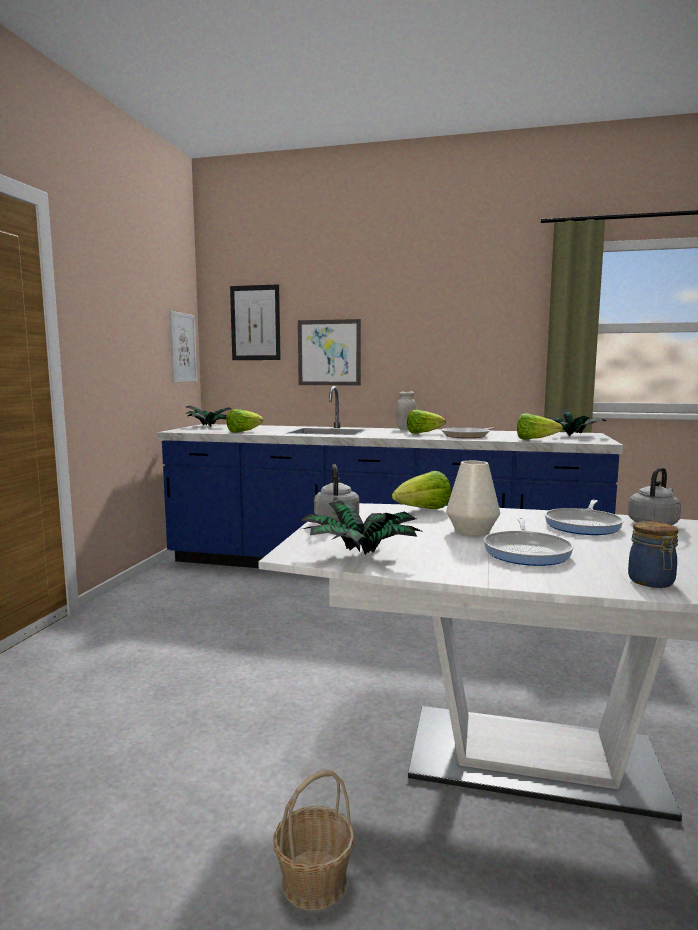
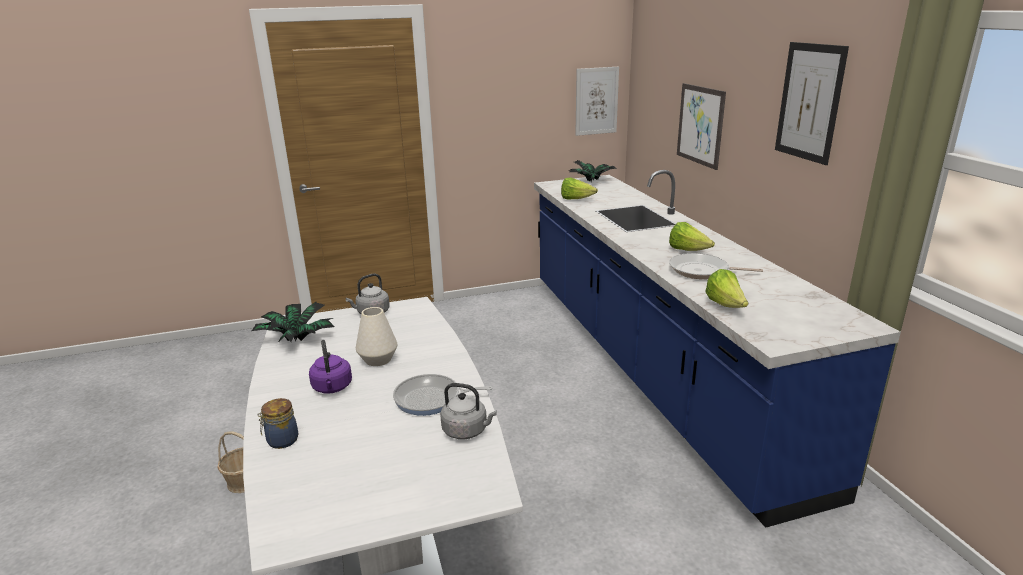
camera: 60 degrees right, 15 degrees up
picture [230,284,281,360] -> picture moved to [775,42,849,165]
lettuce [392,471,451,509] -> none
white jar [396,391,417,430] -> none
frying pan [483,518,574,566] -> purple kettle [309,340,352,394]
potted plant [548,410,607,436] -> none

